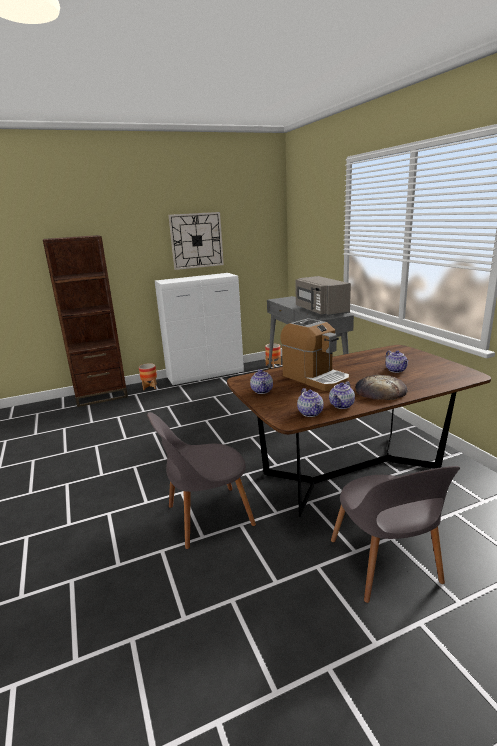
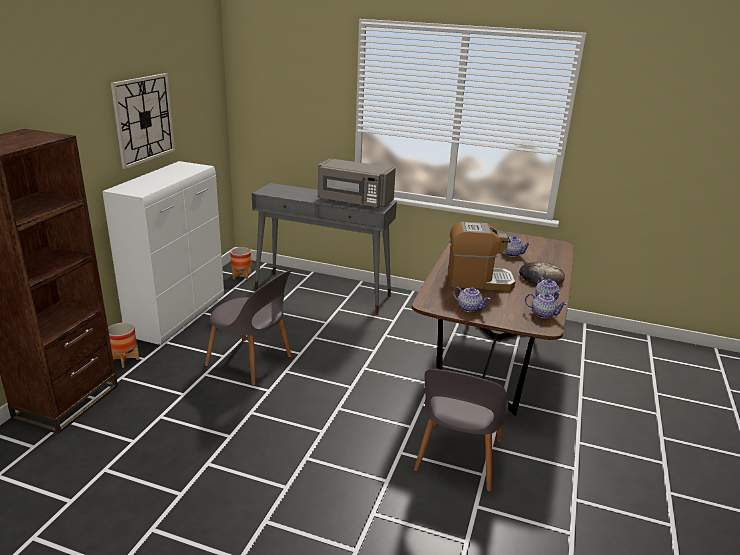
camera: 50 degrees left, 5 degrees up
grey chair [331,466,460,603] -> grey chair moved to [205,270,292,386]

